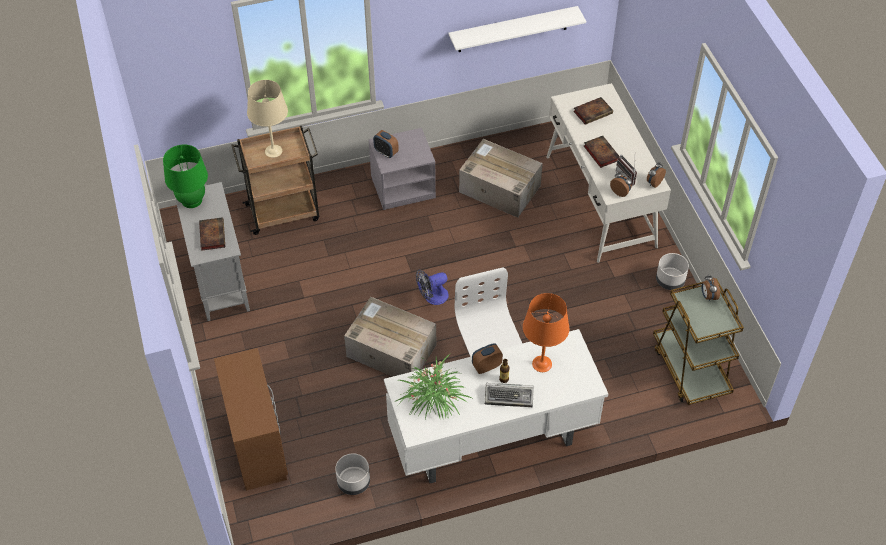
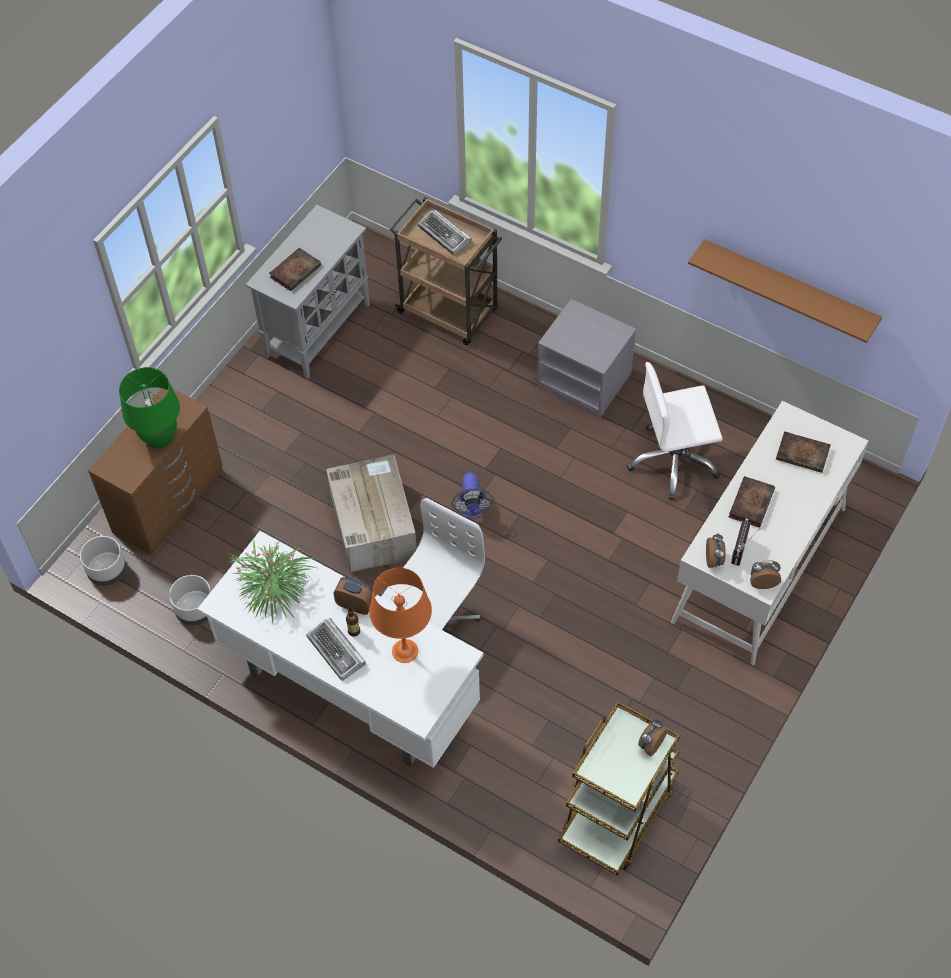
camera: 50 degrees right, 5 degrees up
green table lamp [163,144,208,208] -> green table lamp moved to [119,367,180,448]
beige table lamp [247,80,288,158] -> keyboard [418,210,472,255]
alarm clock [373,130,399,158] -> none
fan [416,270,449,305] -> fan turned 120 degrees counterclockwise [451,472,494,518]
white shelf [449,6,586,52] -> brown shelf [688,239,882,343]
cardboard box [459,139,543,218] -> white office chair [627,362,723,500]
grey planter [656,253,689,290] -> grey planter moved to [80,536,126,586]

